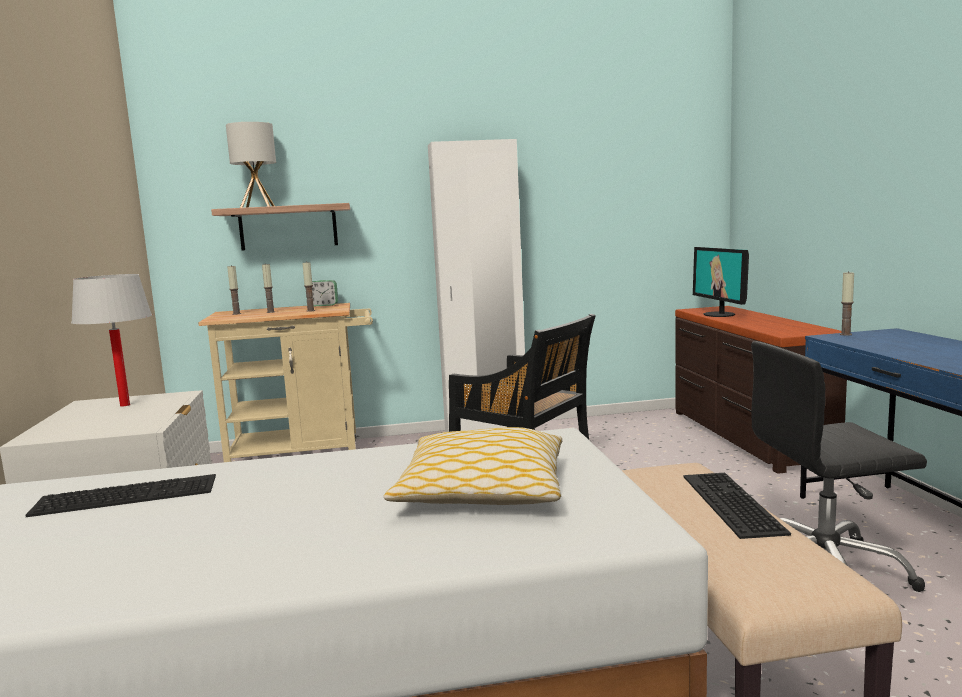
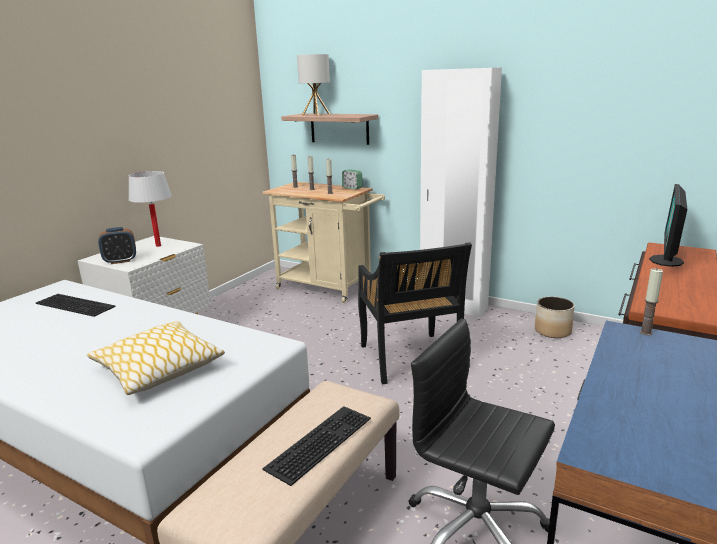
camera: 40 degrees right, 10 degrees up
none -> alarm clock [98,227,136,264]
none -> planter [535,297,575,338]

